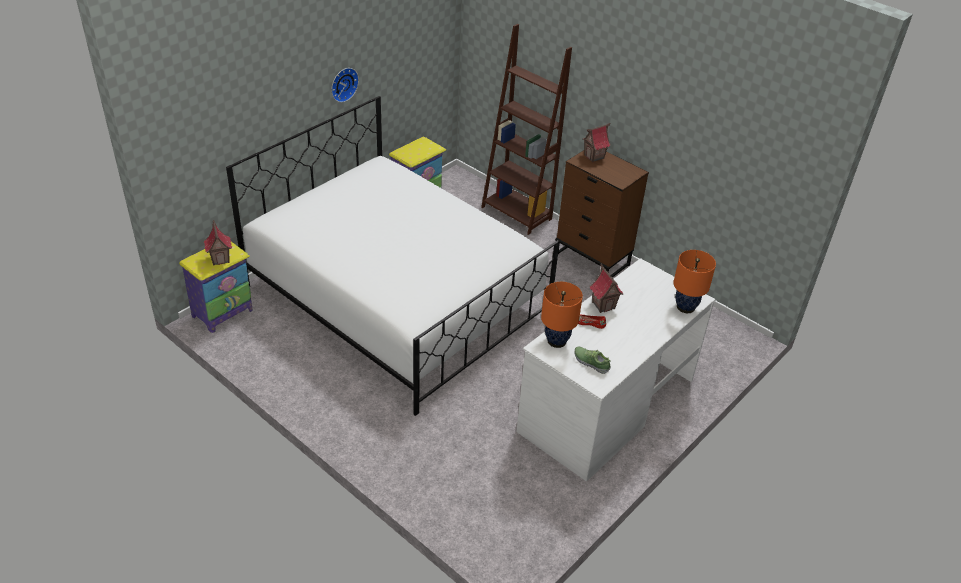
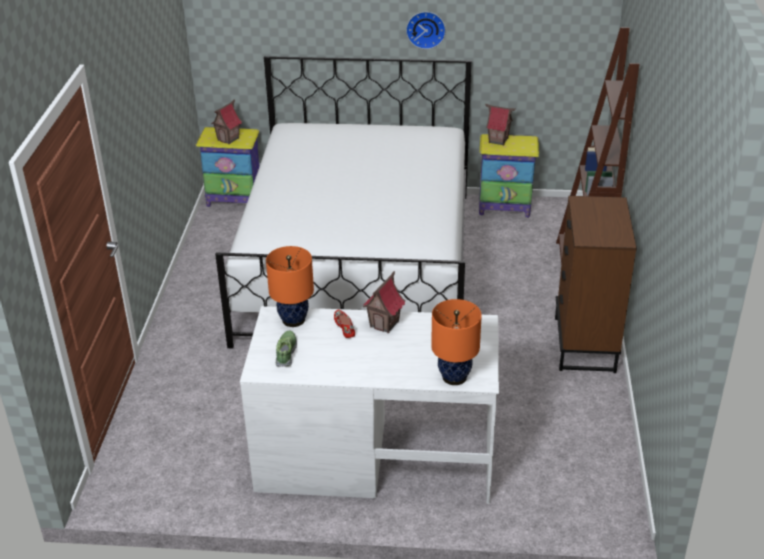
camera: 55 degrees right, 5 degrees down
toy house [582,123,611,162] -> toy house moved to [485,104,516,146]

